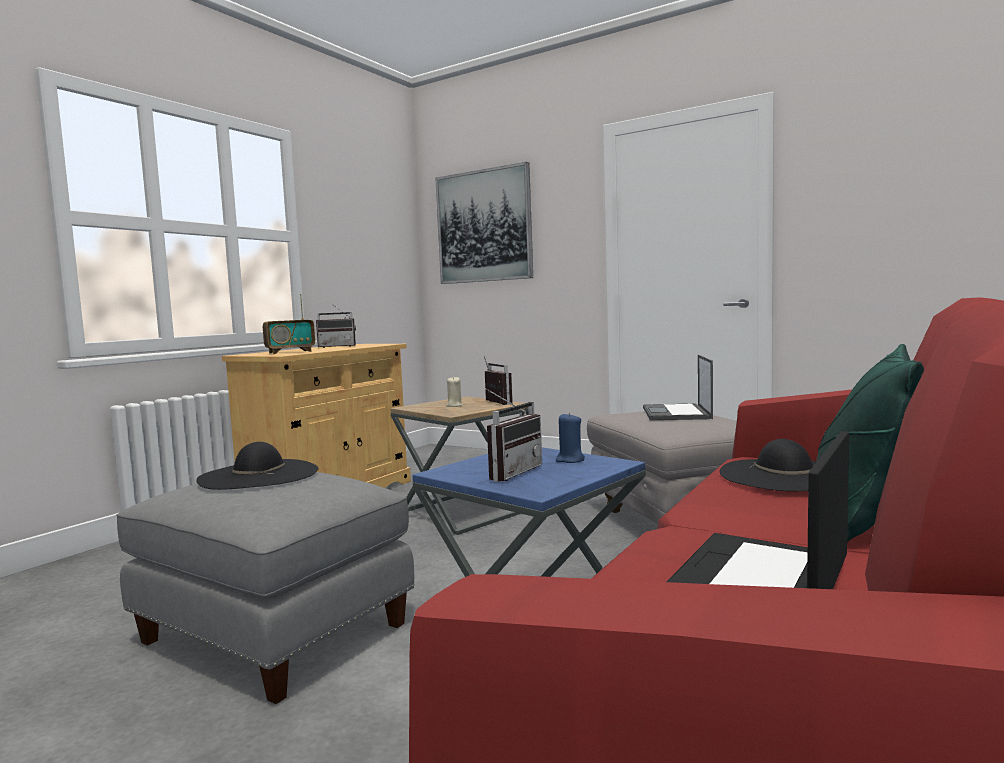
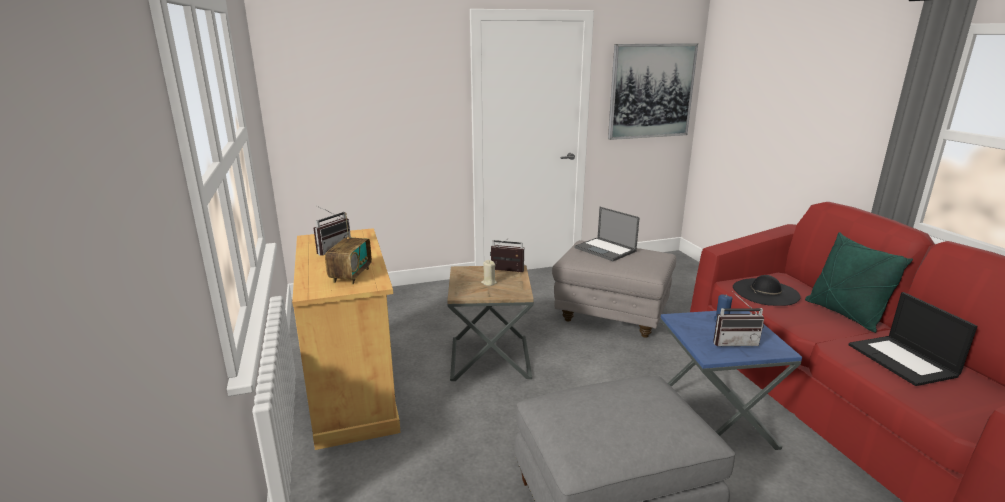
camera: 50 degrees left, 15 degrees up
black hat [196,442,319,490] -> none
picture [435,162,533,284] -> picture moved to [608,43,698,140]
radio [485,388,542,482] -> radio turned 105 degrees clockwise [713,291,764,346]

